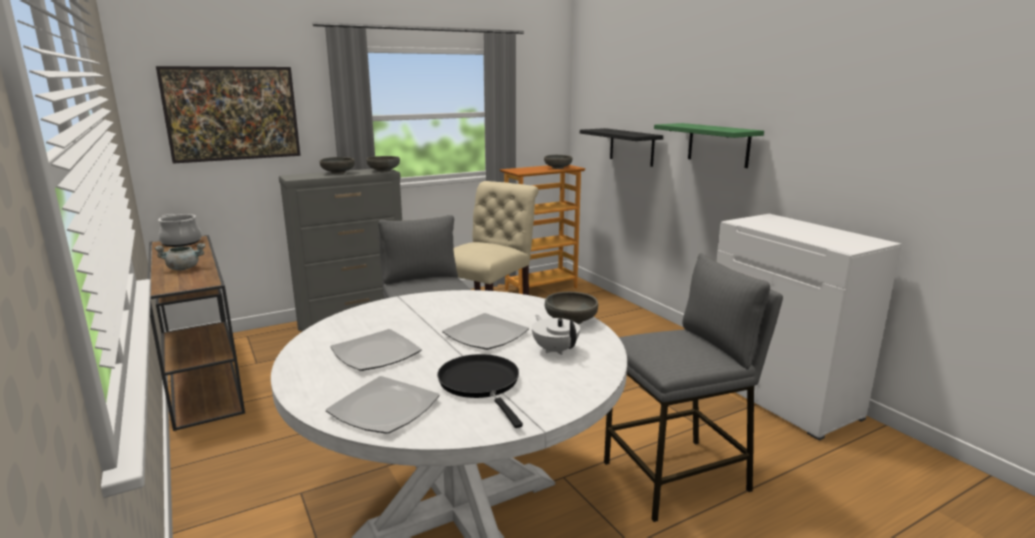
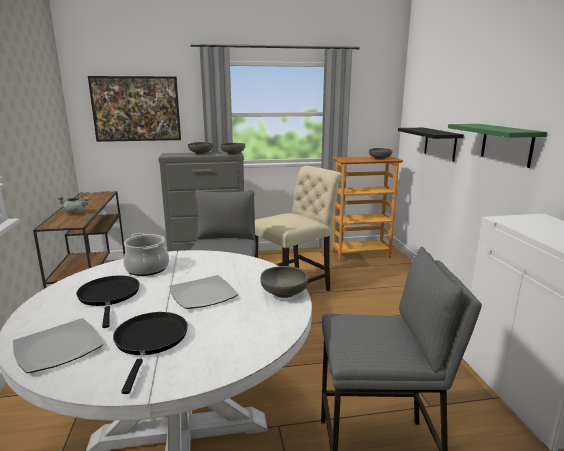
camera: 20 degrees right, 0 degrees up
cooking pot [158,214,201,247] -> cooking pot moved to [123,233,169,276]
plate [330,329,422,371] -> black frying pan [76,275,140,328]
white teapot [532,315,580,355] -> none

